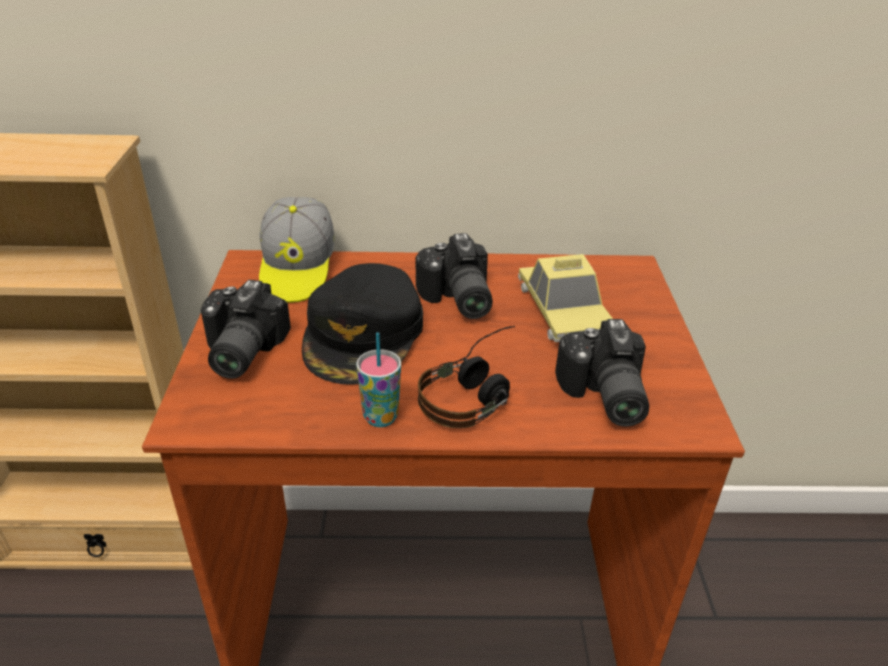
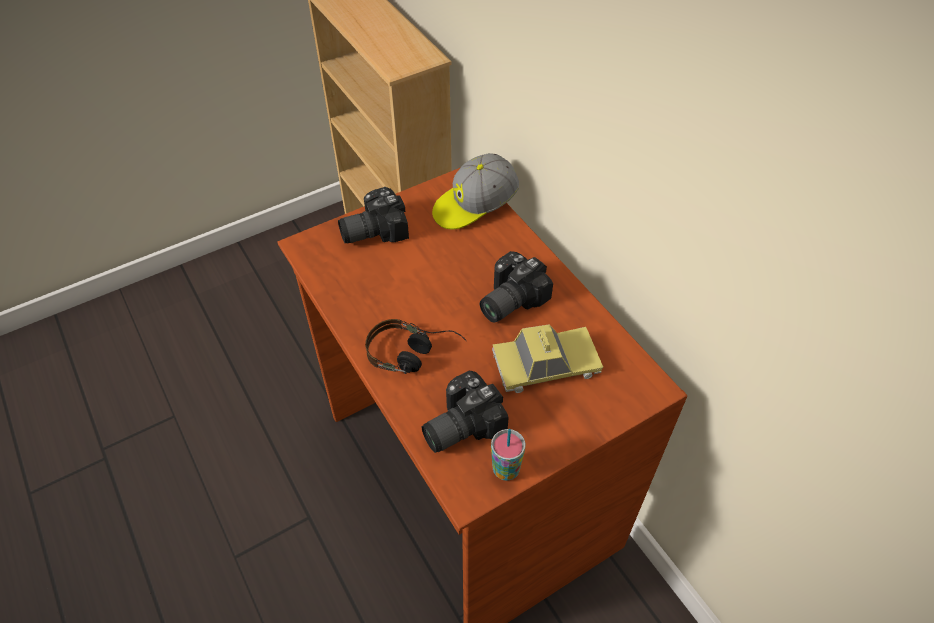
camera: 60 degrees right, 15 degrees up
black cap [302,263,423,384] -> none
cup [356,333,401,427] -> cup moved to [491,429,526,481]
toy car [518,254,613,342] -> toy car turned 150 degrees counterclockwise [492,324,603,393]

